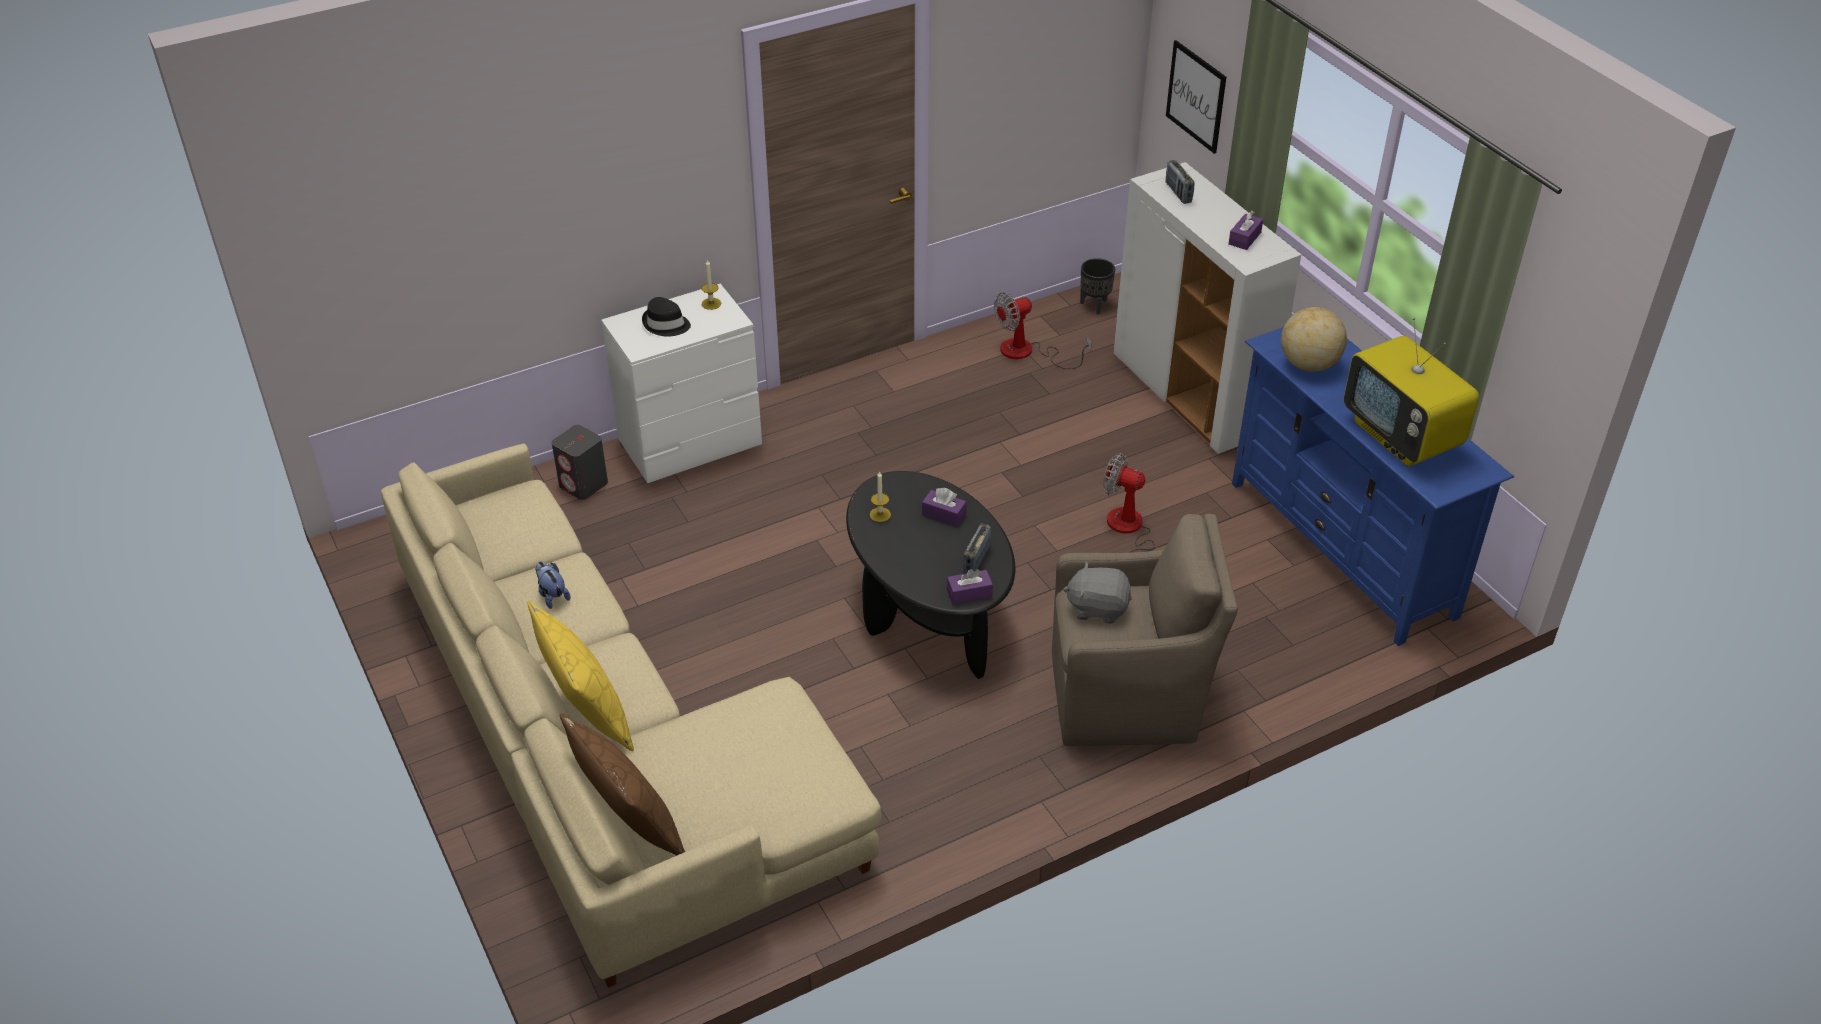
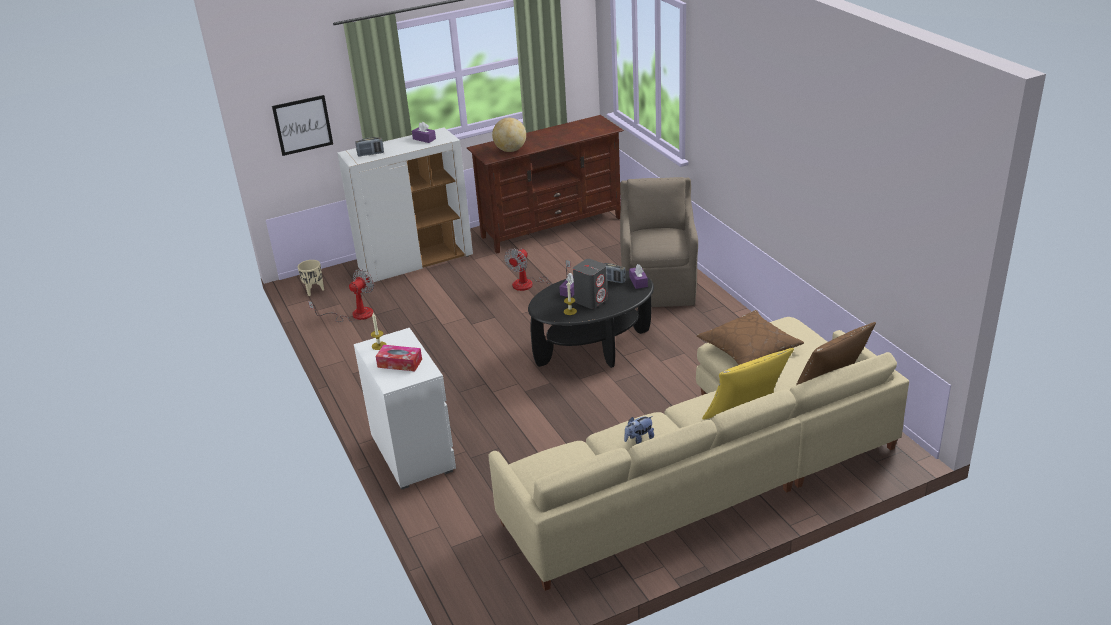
camera: 85 degrees left, 10 degrees down
grey speaker [552,425,608,500] -> grey speaker moved to [573,259,608,309]
black hat [642,297,691,337] -> tissue box [376,345,422,371]
fan [994,292,1092,369] -> fan turned 120 degrees counterclockwise [308,269,374,322]
grey plush toy [1063,562,1132,624] -> none
black planter [1080,258,1115,314] -> beige planter [298,260,324,296]
blue tv stand [1232,327,1514,646] -> brown tv stand [467,115,624,253]
television [1344,318,1479,467] -> none
none -> brown pillow [696,310,804,365]

